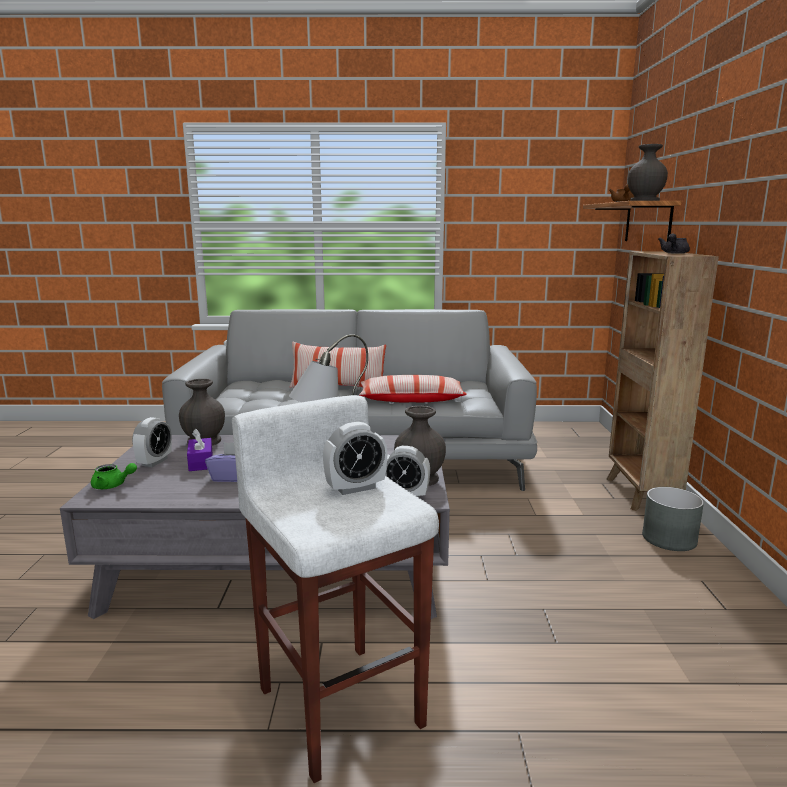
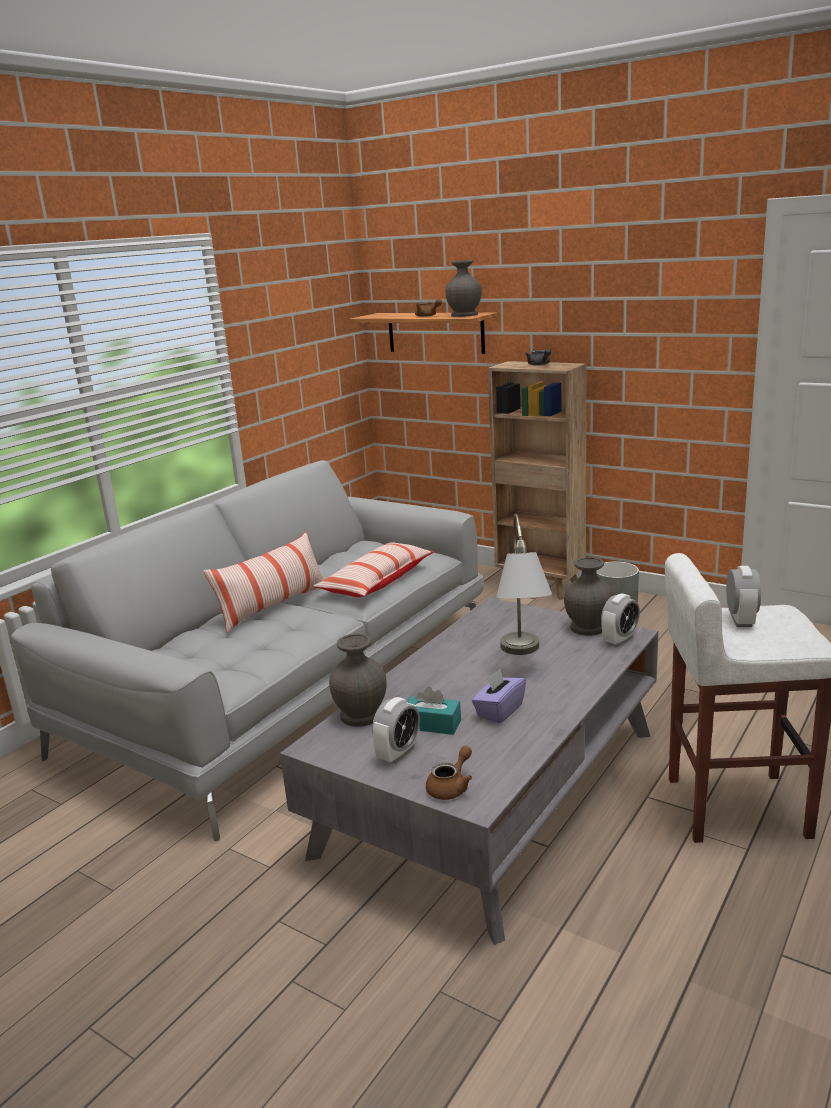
camera: 55 degrees left, 5 degrees up
green teapot [91,463,137,489] -> brown teapot [426,746,472,800]
alarm clock [132,417,172,467] -> alarm clock turned 75 degrees clockwise [372,697,420,764]
purple tissue box [187,429,213,471] -> turquoise tissue box [407,686,461,735]

